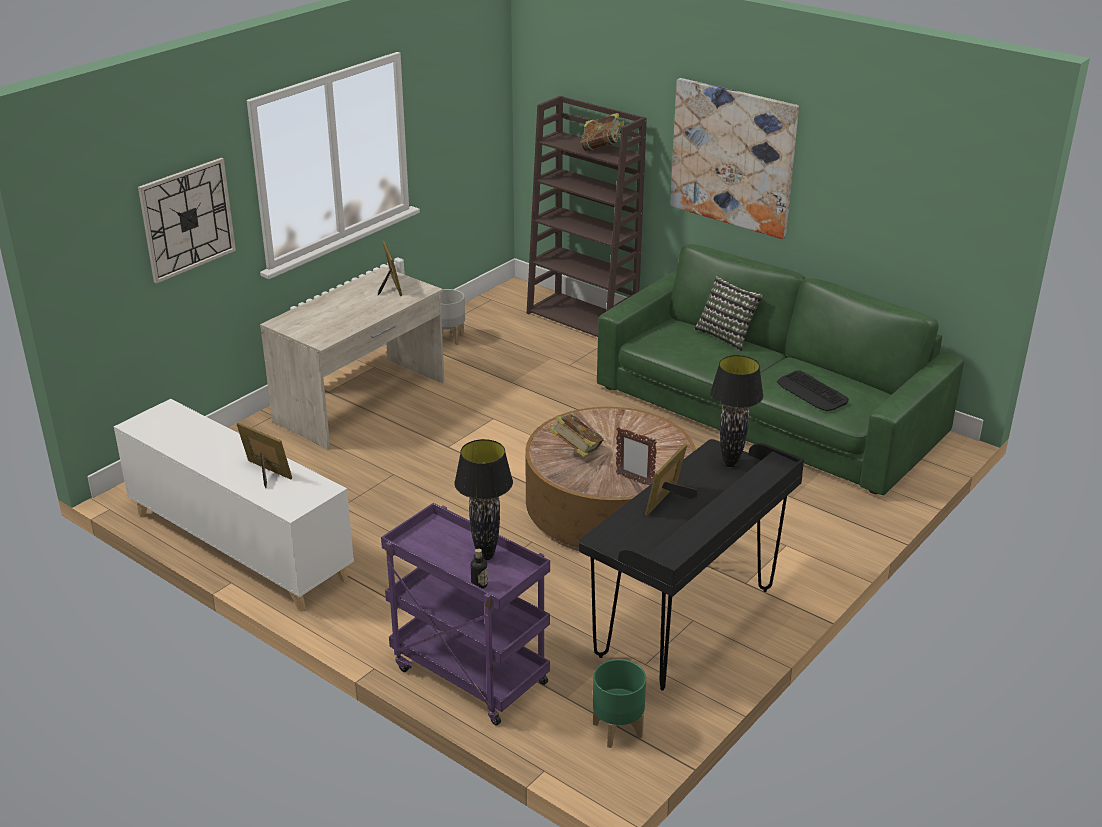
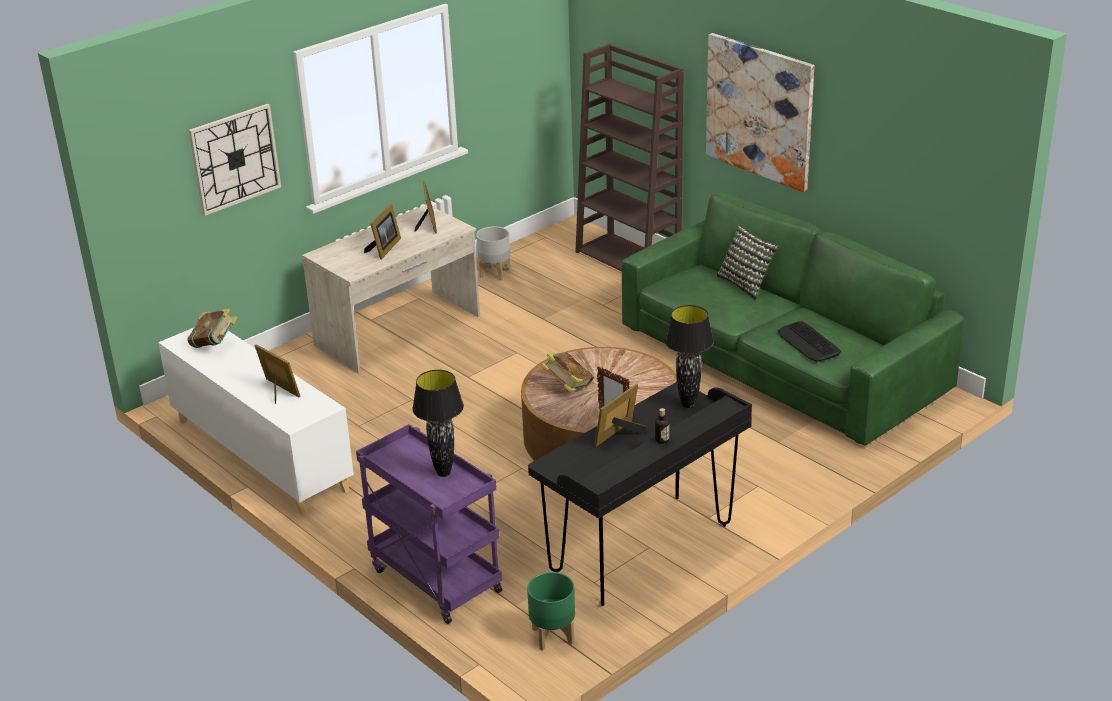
camera: 10 degrees right, 0 degrees up
bottle [471,548,488,589] -> bottle moved to [655,408,669,444]
book [581,113,624,151] -> book moved to [187,308,238,348]
none -> picture frame [364,204,401,259]

